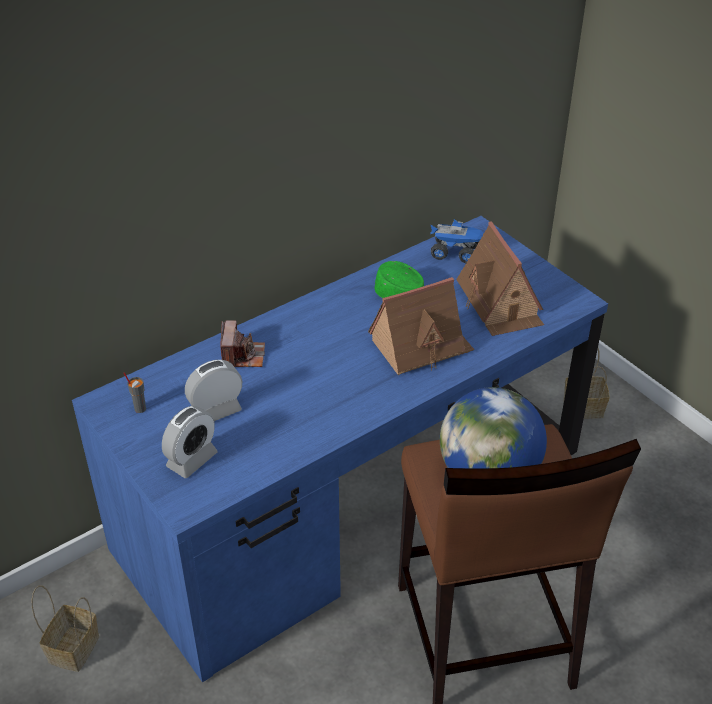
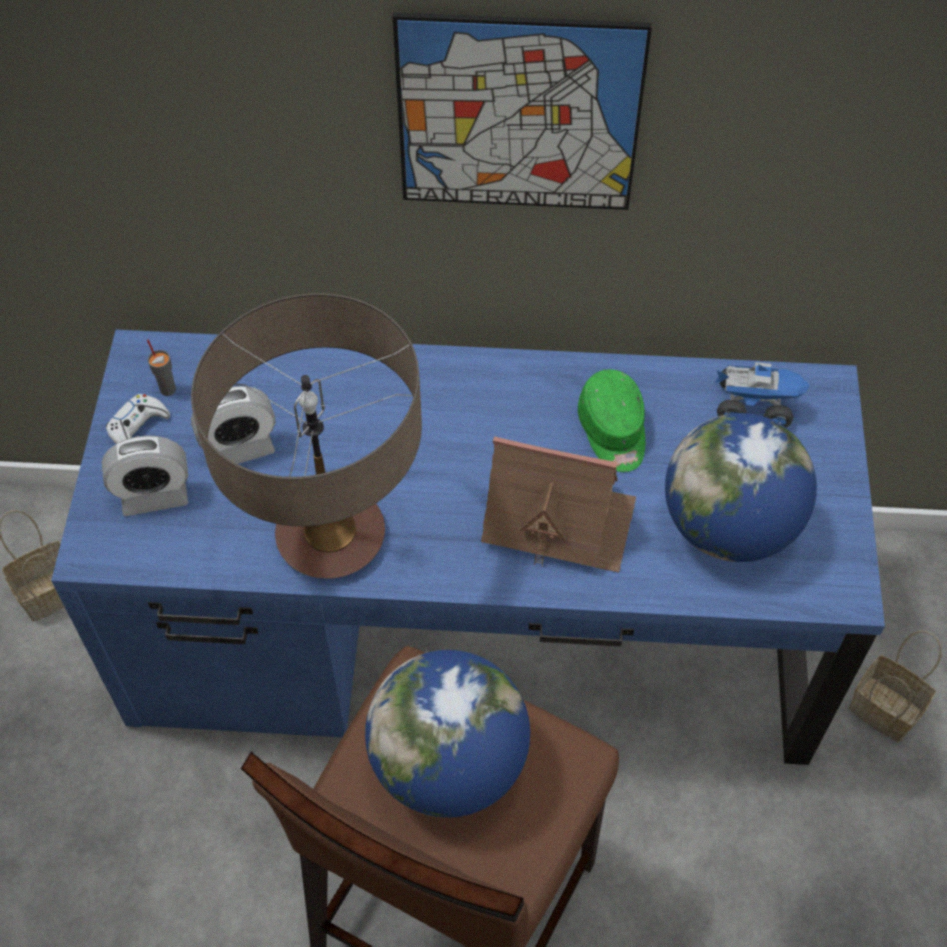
camera: 40 degrees right, 15 degrees up
alarm clock [185,360,242,421] -> alarm clock turned 150 degrees clockwise [191,386,275,464]
camera [220,320,265,367] -> none
toy truck [430,219,484,263] -> toy truck turned 45 degrees counterclockwise [714,362,810,428]
toy house [456,221,544,336] -> globe [665,413,817,562]
none -> white game controller [106,394,170,444]
none -> table lamp [191,293,422,579]
none -> picture [393,12,652,210]

